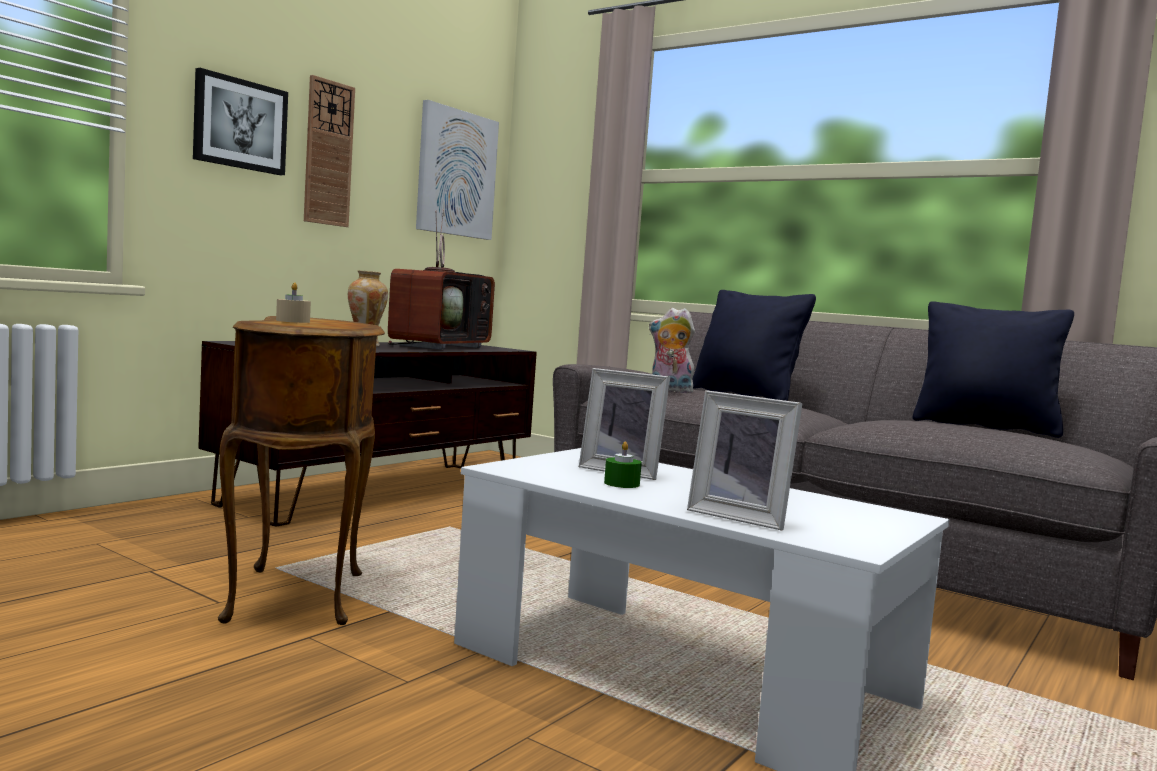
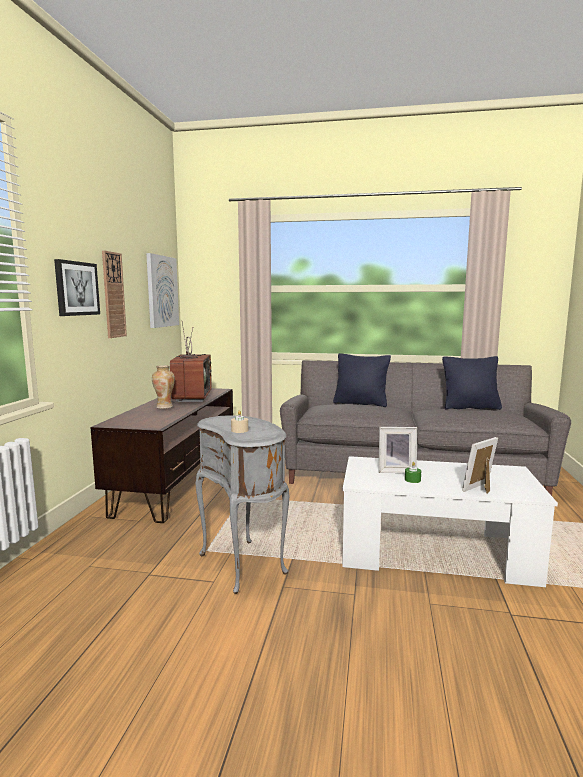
camera: 25 degrees left, 5 degrees up
brown side table [218,316,385,625] -> grey side table [195,415,289,594]
plush toy [649,308,695,393] -> none
picture frame [687,390,803,530] -> picture frame turned 135 degrees clockwise [462,437,498,493]

